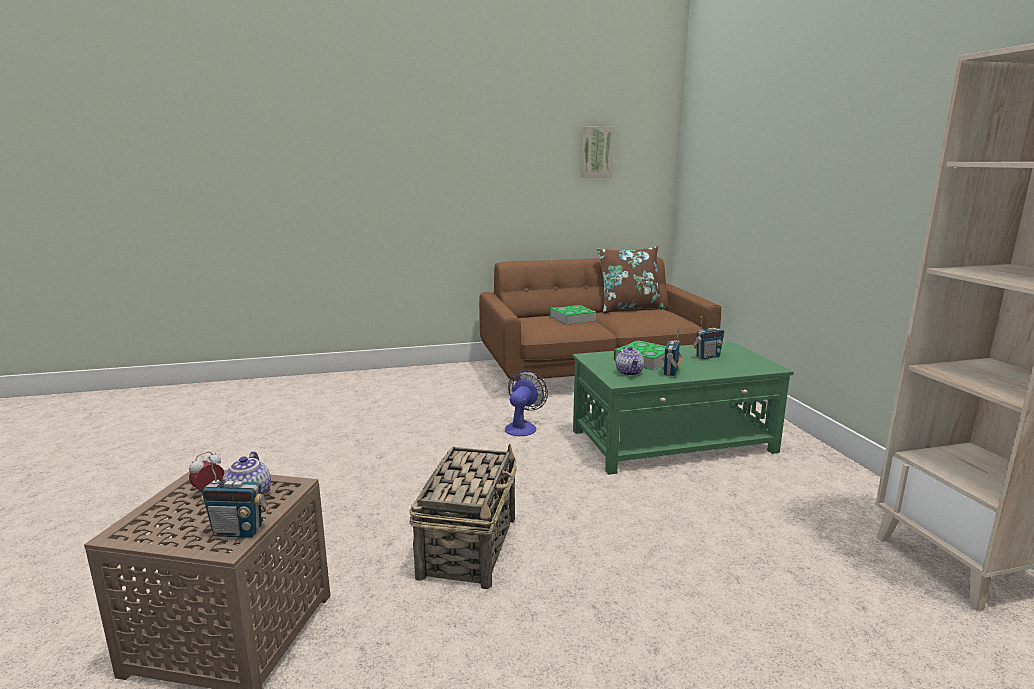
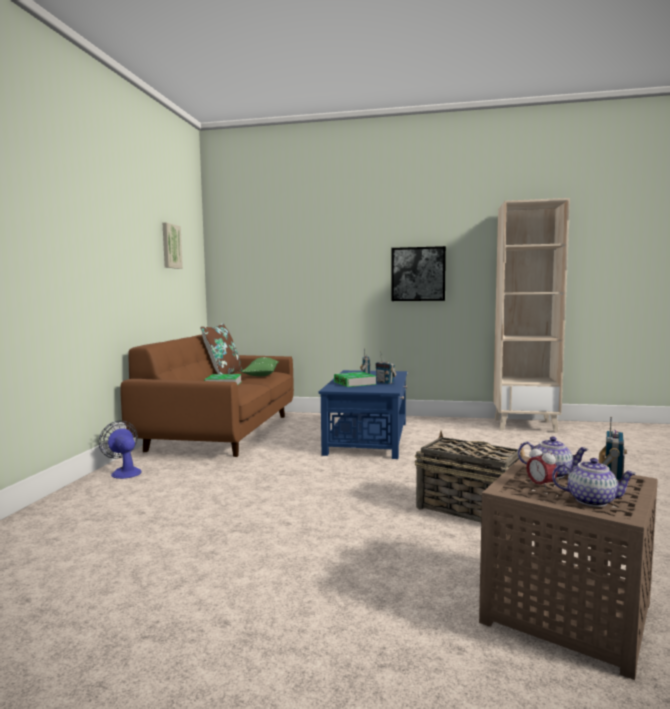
camera: 65 degrees left, 10 degrees down
fan [505,370,548,436] -> fan moved to [99,421,142,479]
green coffee table [572,342,794,475] -> blue coffee table [319,370,407,459]
teapot [616,346,644,376] -> teapot moved to [552,458,636,507]
none -> green pillow [241,357,279,376]
none -> picture [391,246,446,301]

